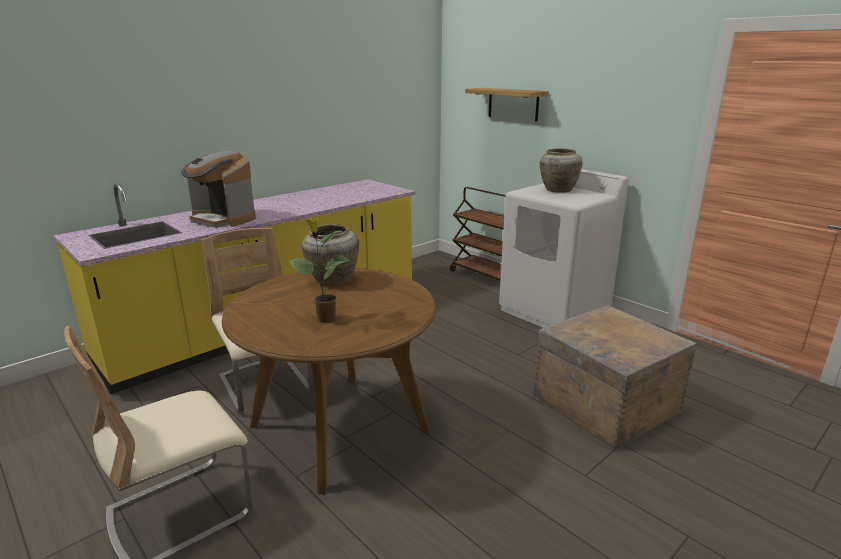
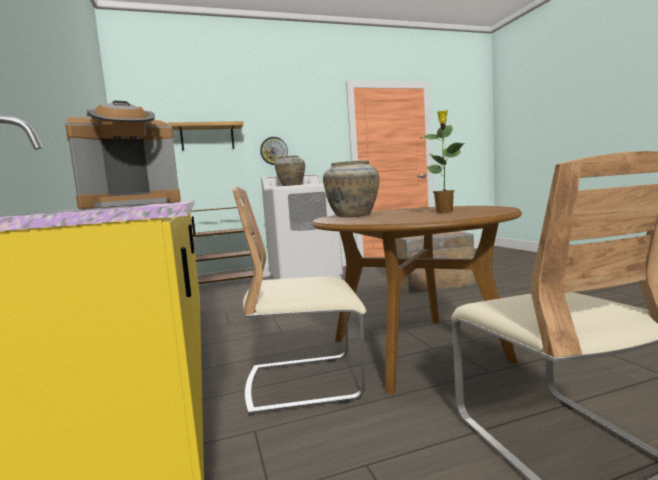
camera: 65 degrees left, 15 degrees down
none -> wall clock [260,137,288,165]

